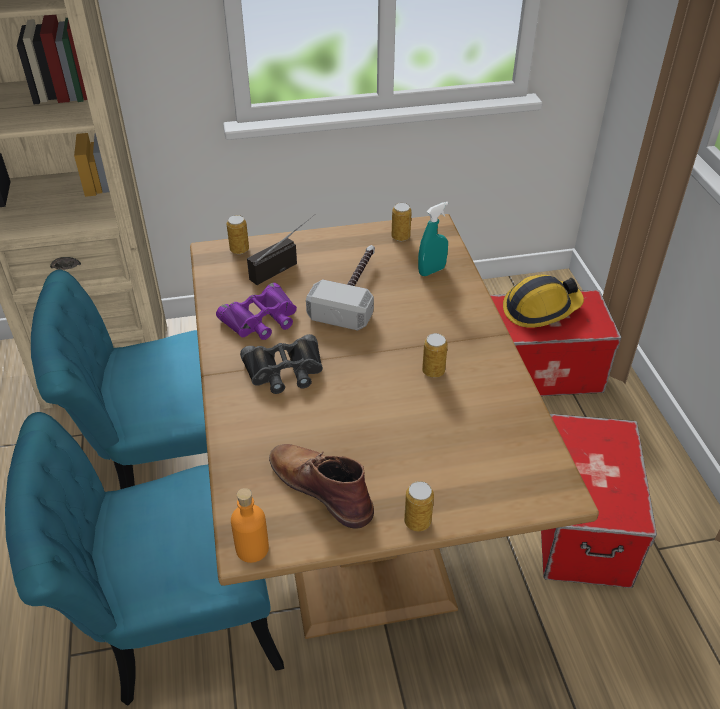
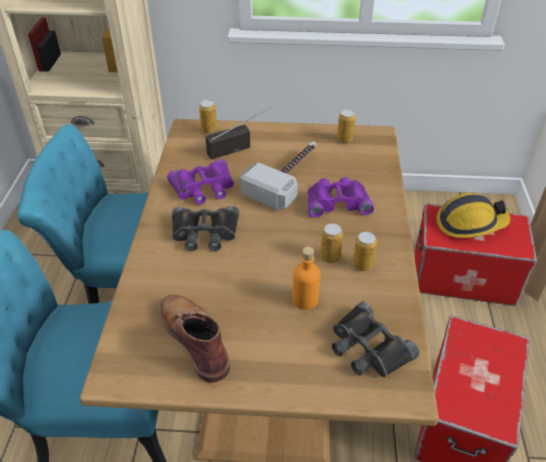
camera: 15 degrees right, 0 degrees up
orange bottle [231,488,269,563] -> orange bottle moved to [293,247,320,310]
can [404,481,434,531] -> can moved to [353,232,377,272]
turquoise spray bottle [418,202,448,276] -> none
none -> purple binoculars [308,177,374,218]
none -> black binoculars [332,301,419,377]

